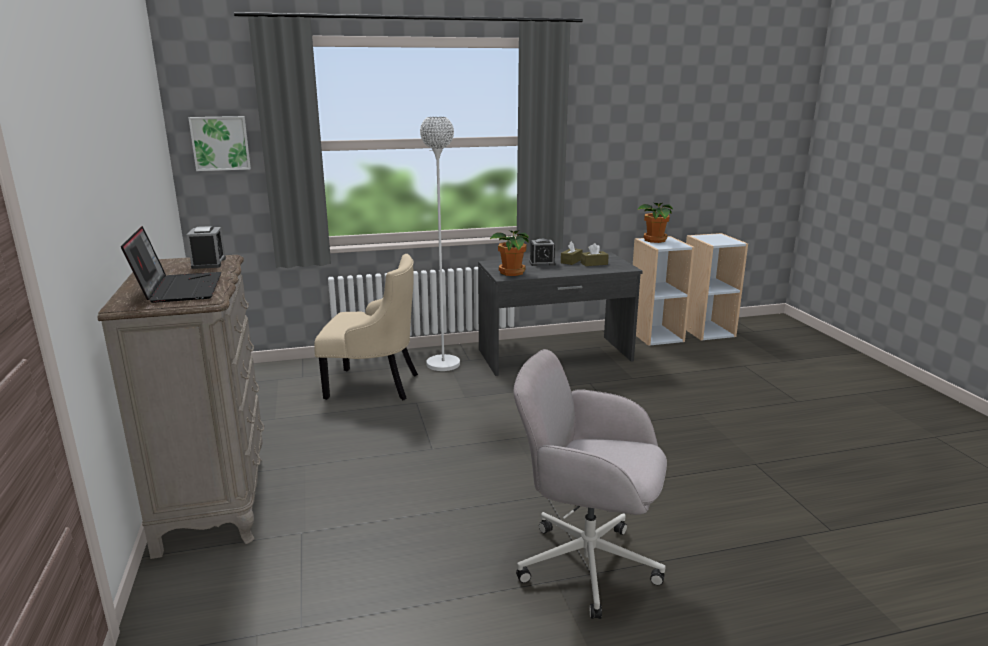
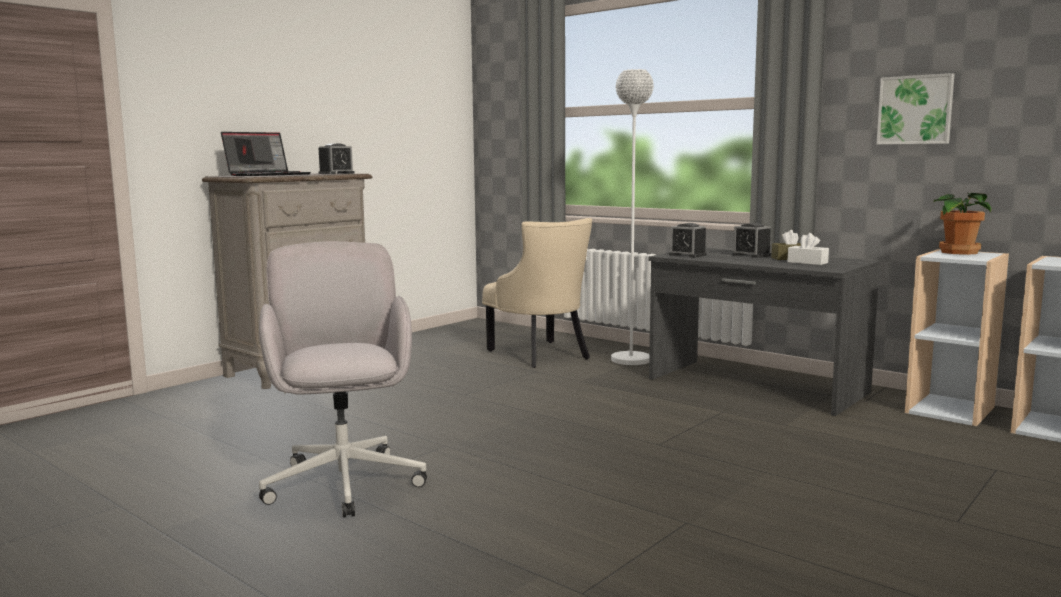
camera: 55 degrees right, 10 degrees down
picture [189,116,251,171] -> picture moved to [877,73,954,145]
potted plant [490,231,529,276] -> alarm clock [669,223,707,257]
brown tissue box [581,243,609,266] -> white tissue box [788,233,829,265]

